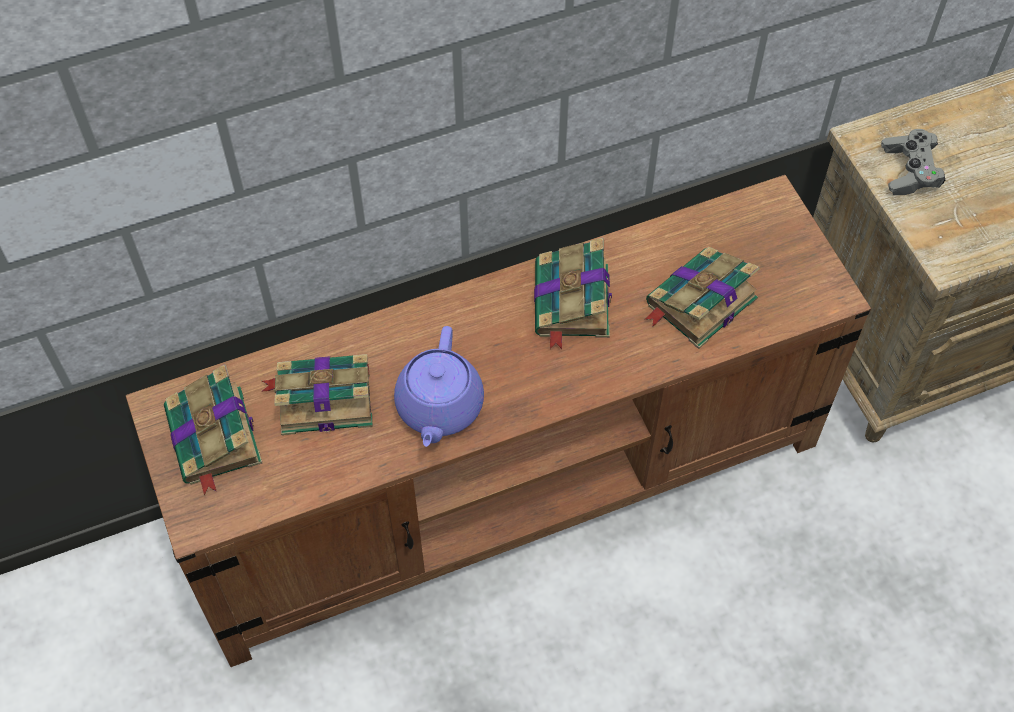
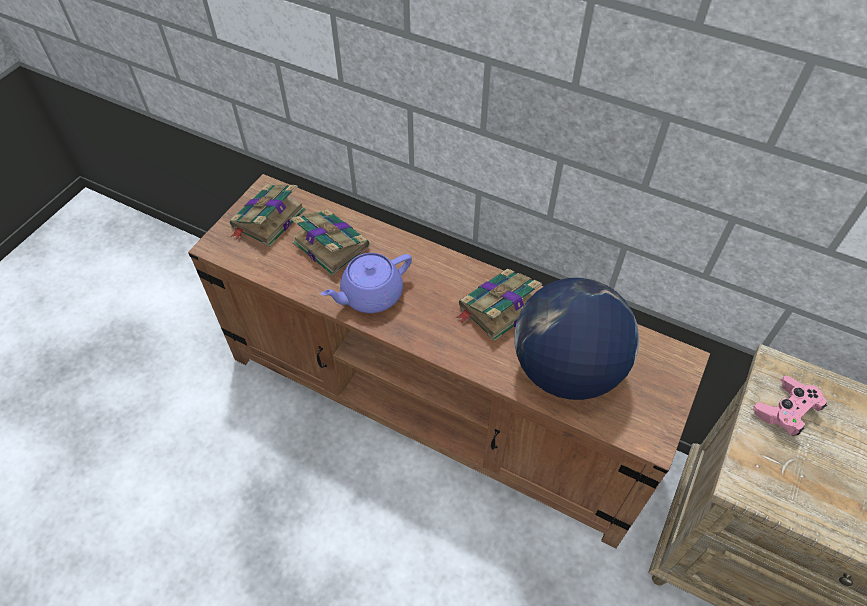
camera: 50 degrees right, 5 degrees down
book [644,247,760,349] -> globe [514,278,639,400]
grey game controller [881,129,946,195] -> pink game controller [753,376,827,436]

